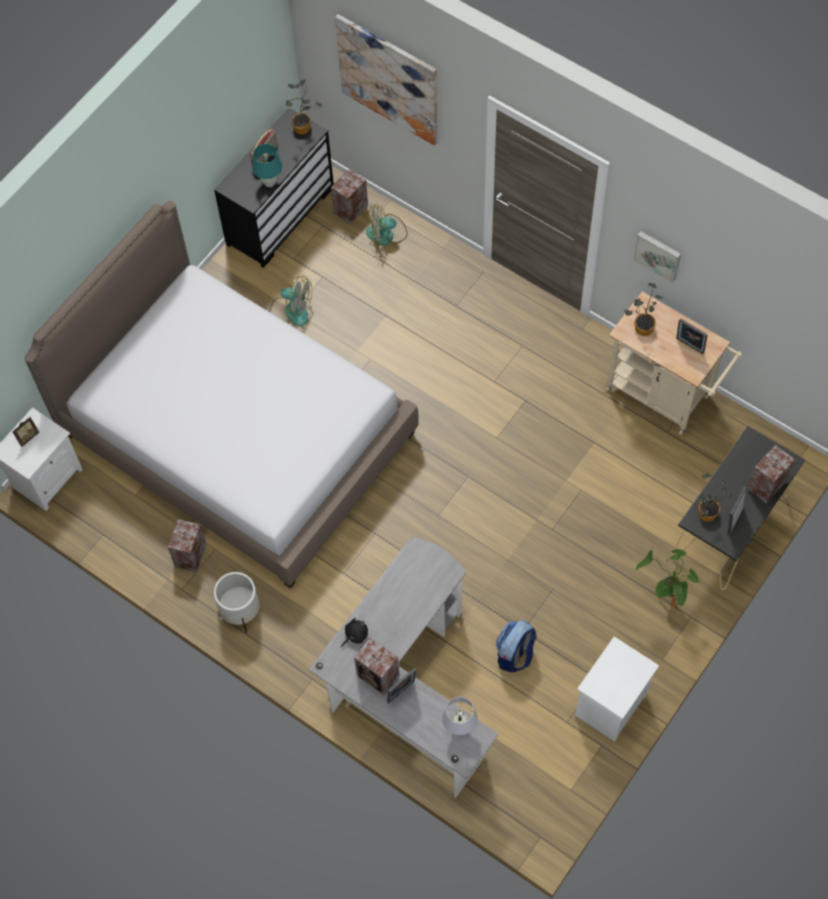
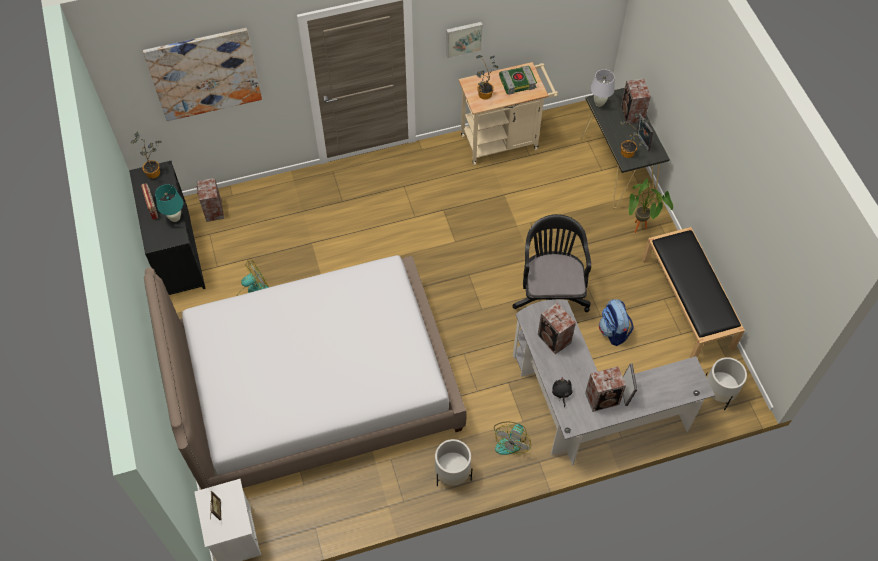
camera: 55 degrees left, 5 degrees down
speaker [168,519,207,572] -> speaker moved to [538,303,576,354]
fan [366,204,408,245] -> fan moved to [494,421,531,455]
white table lamp [442,697,477,735] -> white table lamp moved to [590,69,615,107]
white nightstand [575,637,659,742] -> black bench [642,227,745,358]
picture frame [676,318,708,355] -> book [499,66,537,95]
none -> black office chair [512,214,591,312]
none -> white planter [706,357,747,410]

